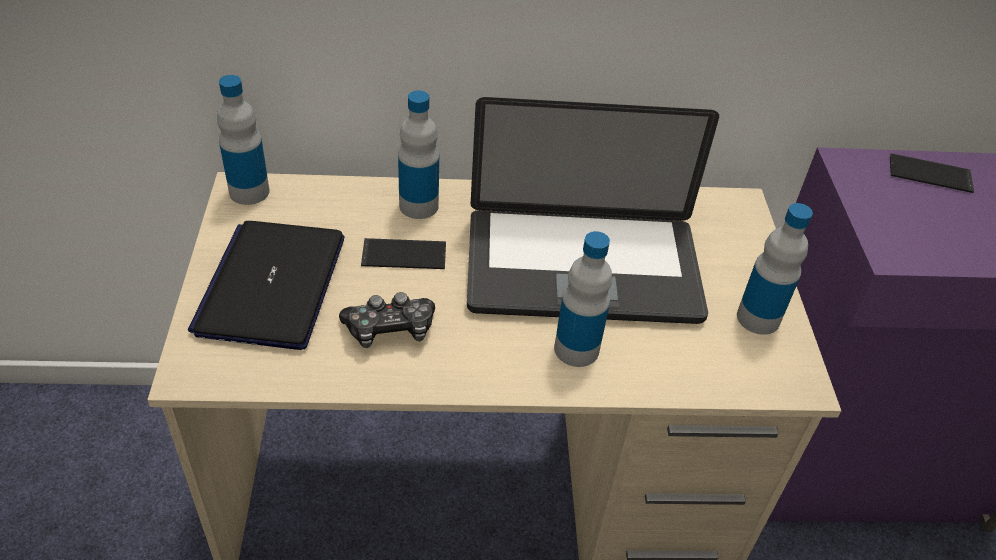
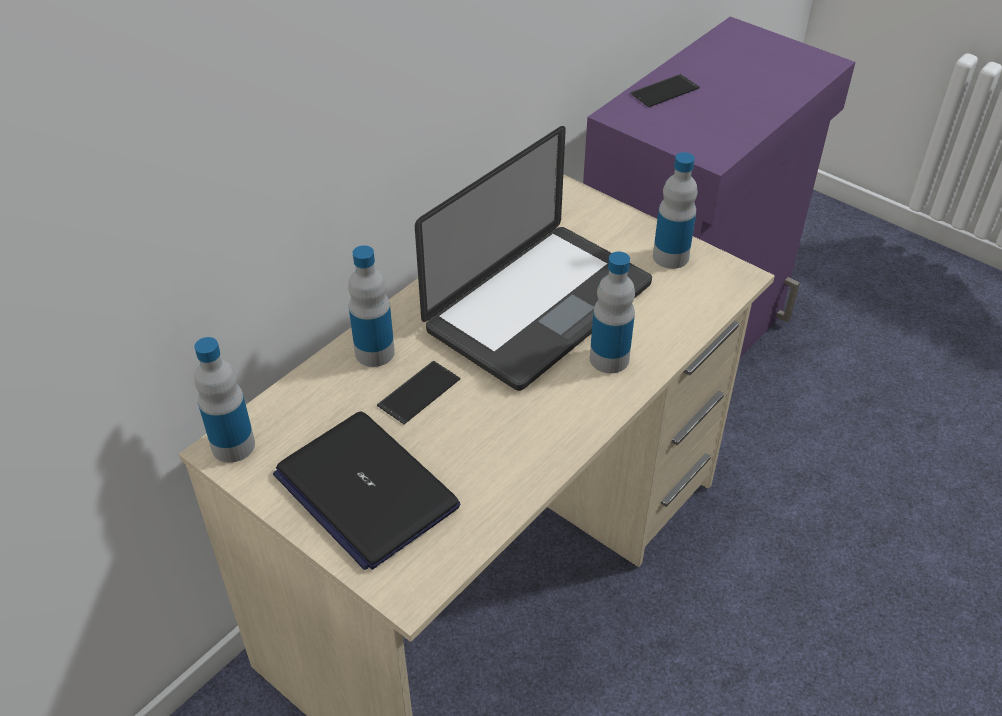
camera: 45 degrees left, 0 degrees up
game controller [339,292,435,348] -> none

